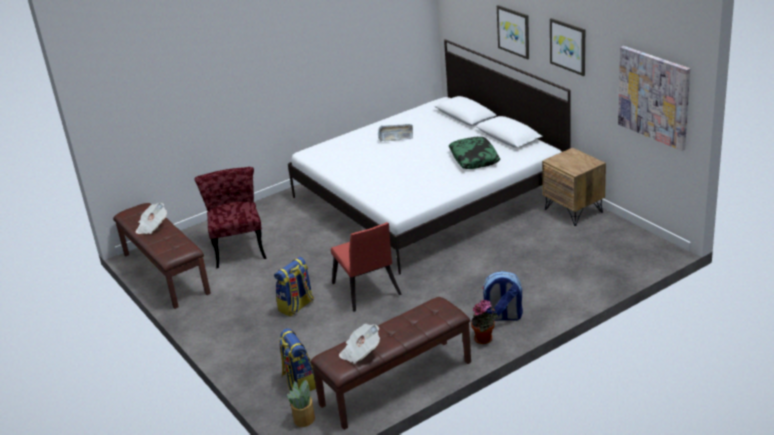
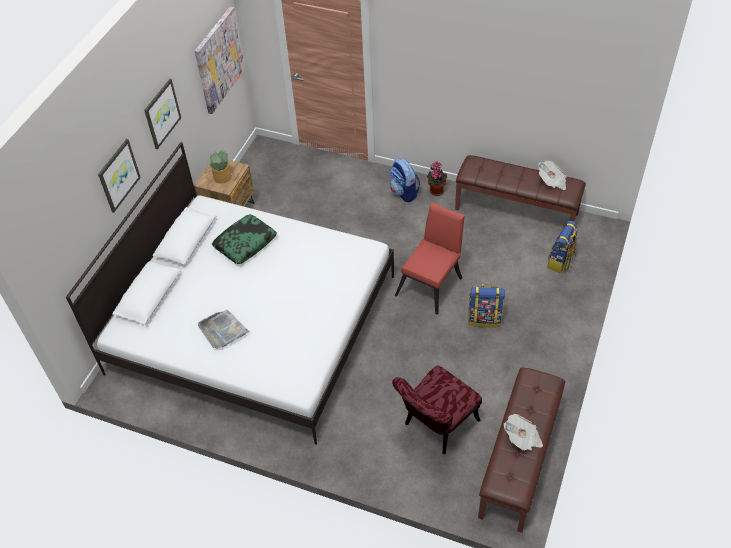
camera: 125 degrees left, 20 degrees up
potted plant [287,380,315,427] -> potted plant moved to [206,150,232,184]

